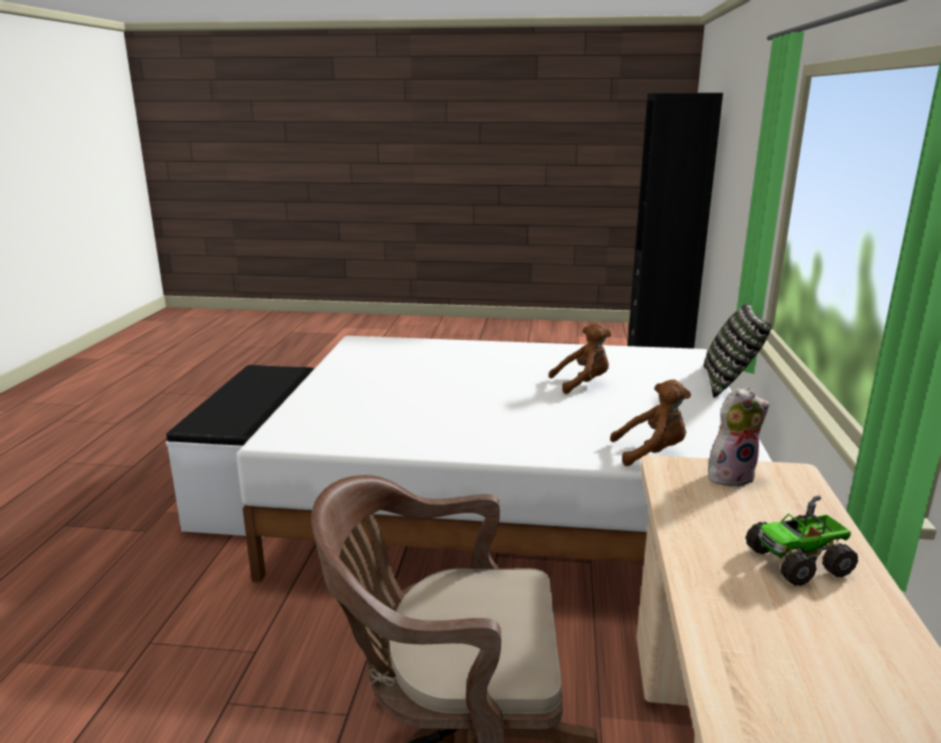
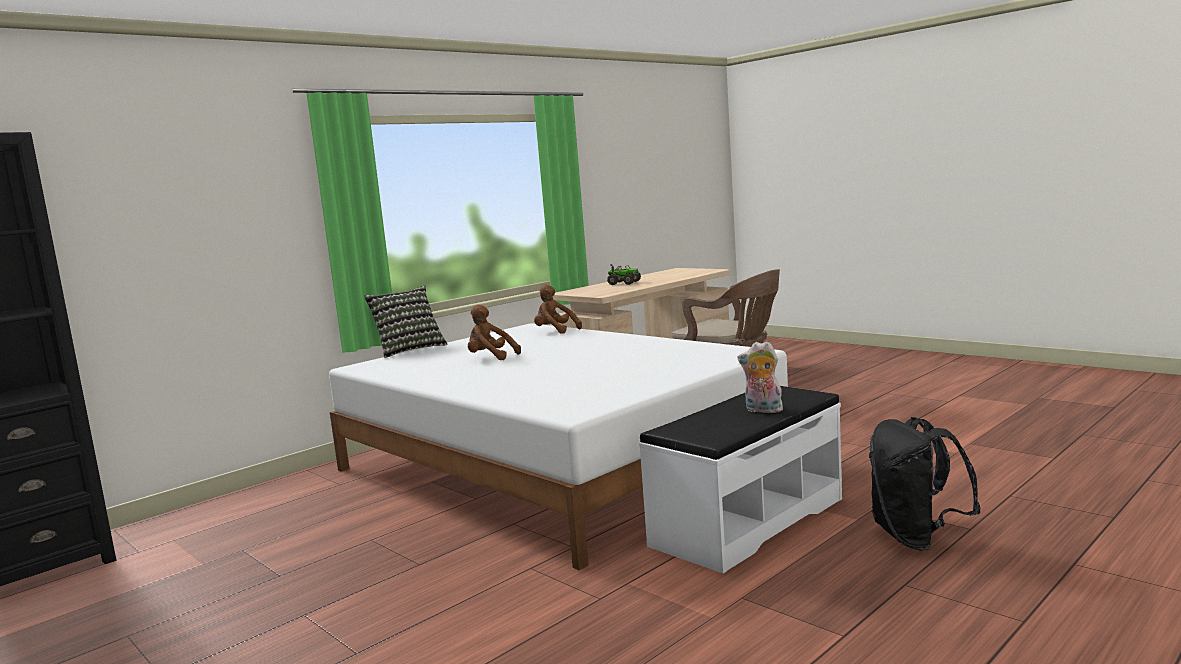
camera: 140 degrees left, 10 degrees down
plush toy [708,387,770,487] -> plush toy moved to [738,341,783,413]
none -> black backpack [869,417,981,551]

